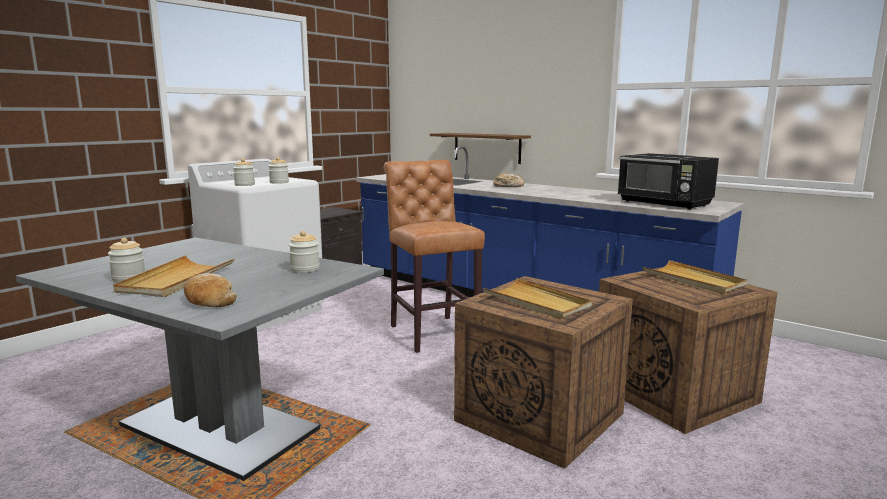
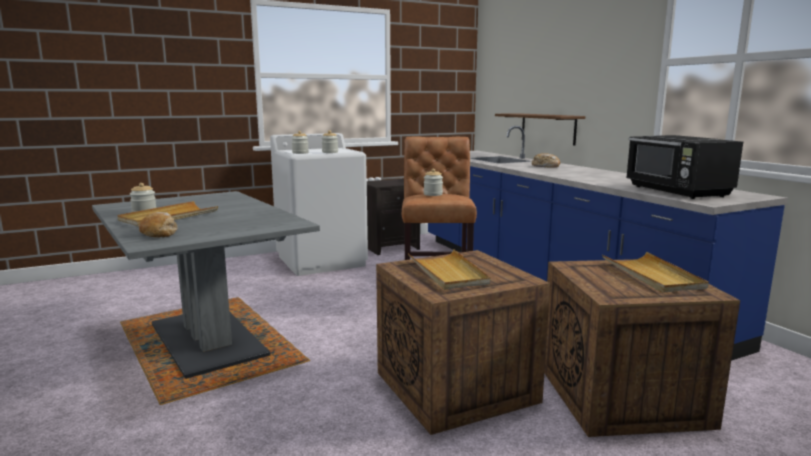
camera: 25 degrees right, 0 degrees up
jar [289,231,320,273] -> jar moved to [424,169,443,196]

